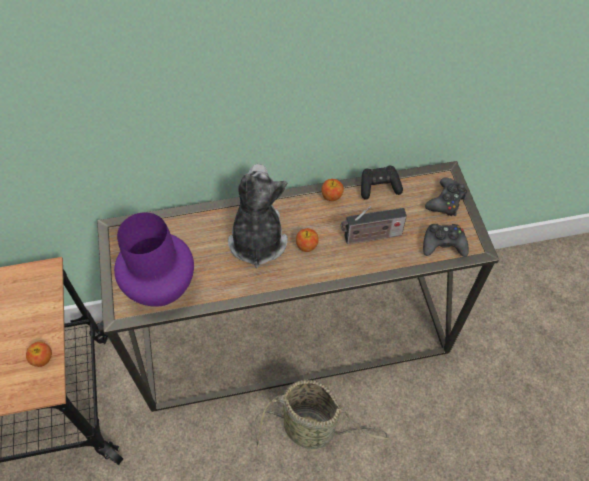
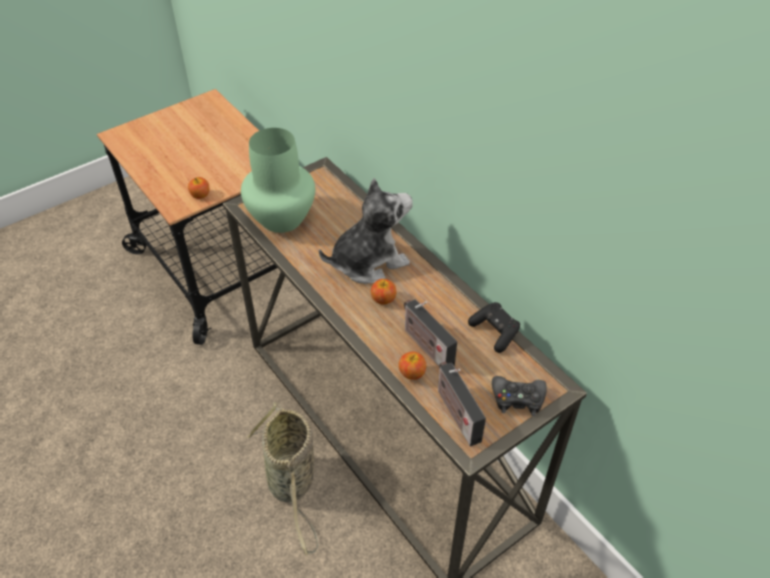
camera: 65 degrees right, 10 degrees down
purple vase [114,212,194,307] -> green vase [241,128,315,233]
apple [321,179,344,201] -> apple moved to [398,352,426,380]
black game controller [423,224,469,257] -> radio [438,362,486,446]

